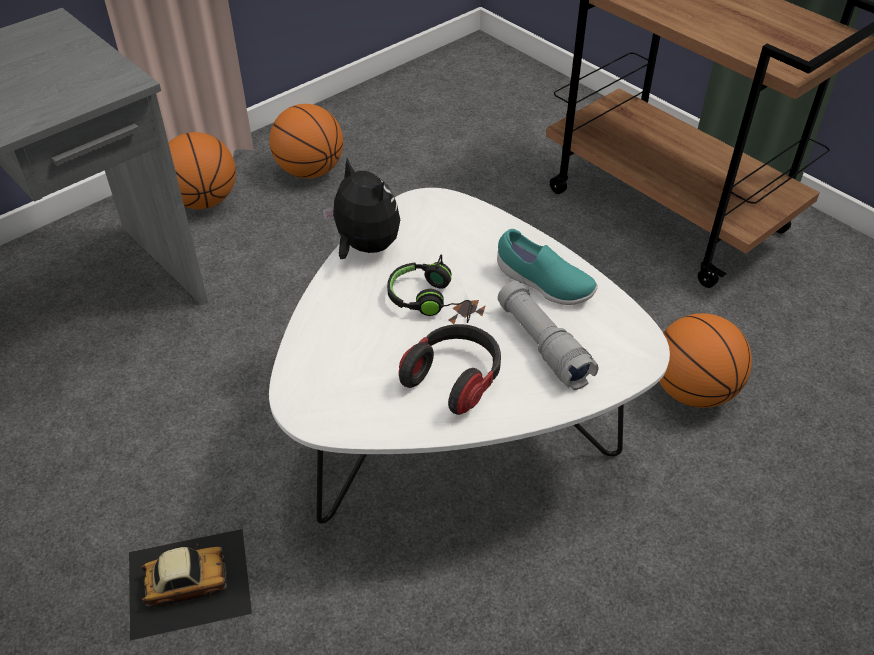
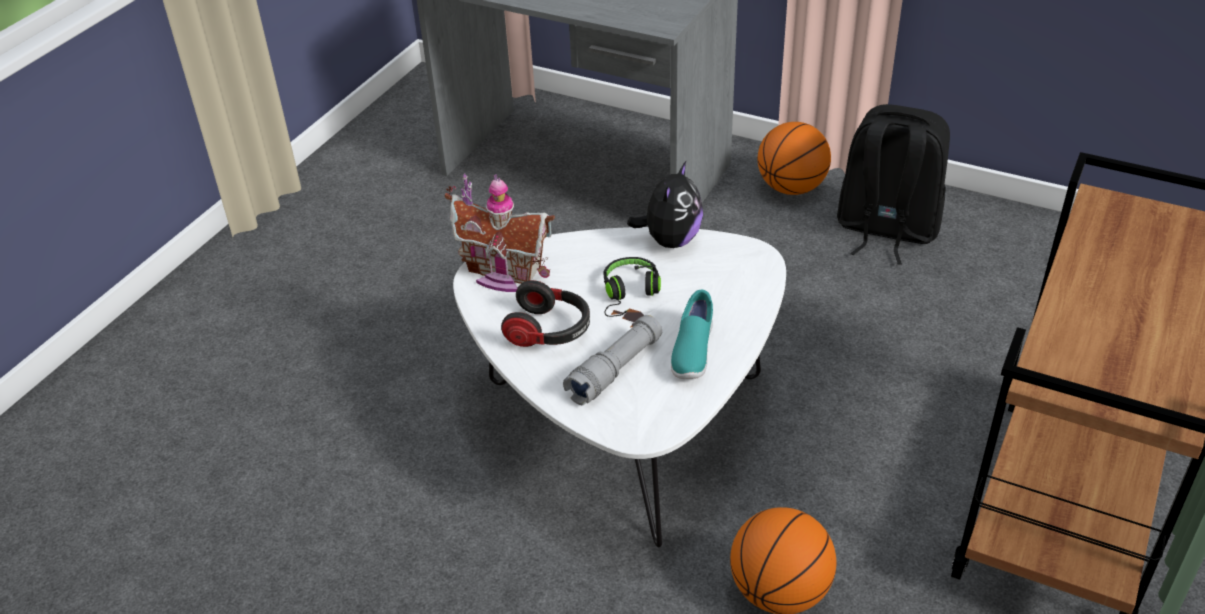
camera: 70 degrees right, 5 degrees down
toy car [129,529,252,640] -> none
basketball [269,104,343,178] -> black backpack [837,104,950,265]
none -> toy house [445,173,555,292]

